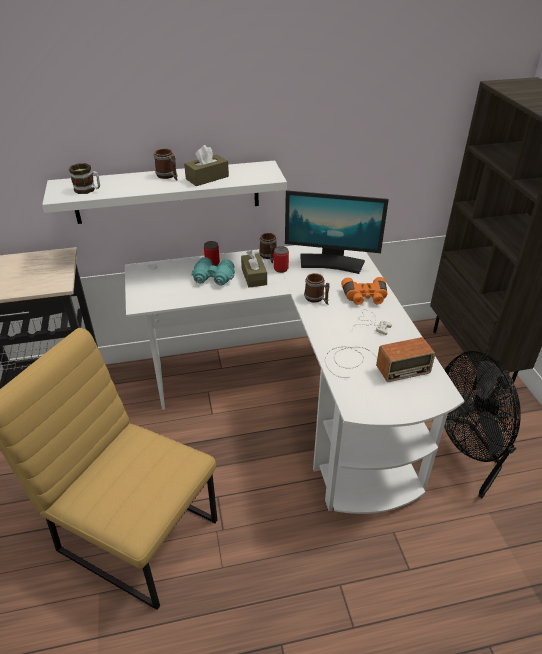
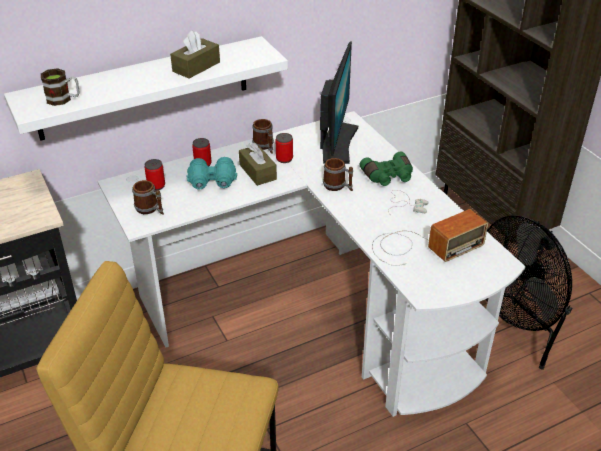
camera: 15 degrees left, 0 degrees up
mug [154,149,178,180] -> mug moved to [132,180,164,215]
monitor [285,190,389,274] -> monitor turned 75 degrees counterclockwise [320,41,358,164]
orange binoculars [341,277,387,305] -> green binoculars [359,152,413,186]
none -> can [144,159,165,191]

